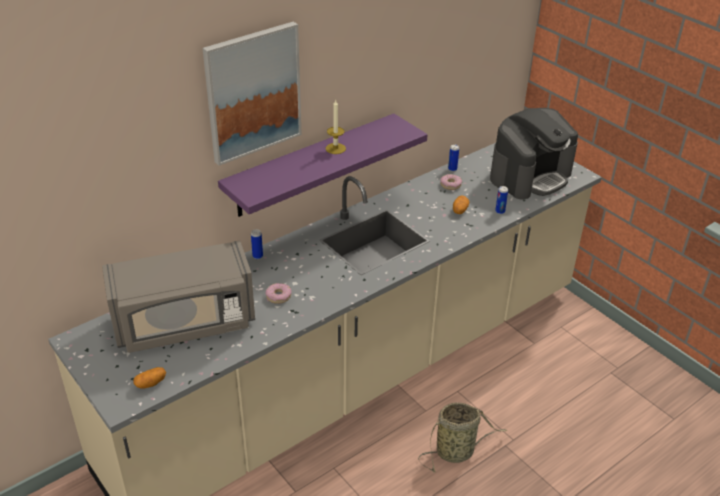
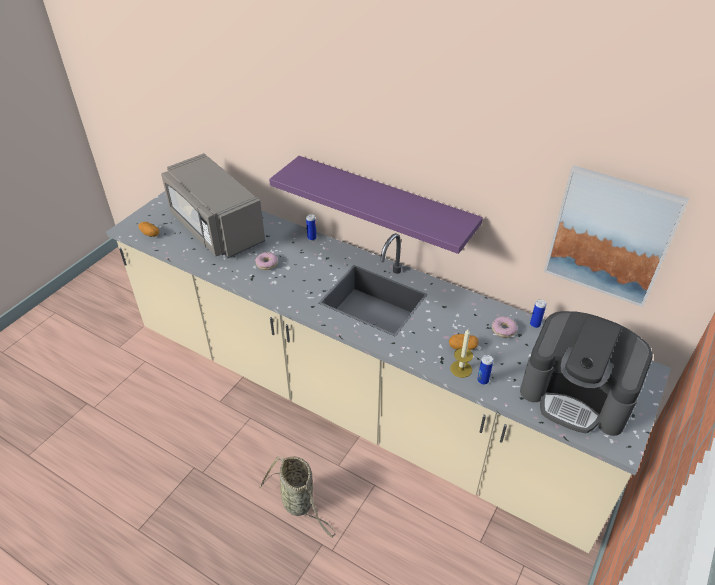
camera: 70 degrees right, 5 degrees up
picture [203,22,302,165] -> picture moved to [544,165,689,307]
candle [326,100,346,154] -> candle moved to [450,329,473,378]

